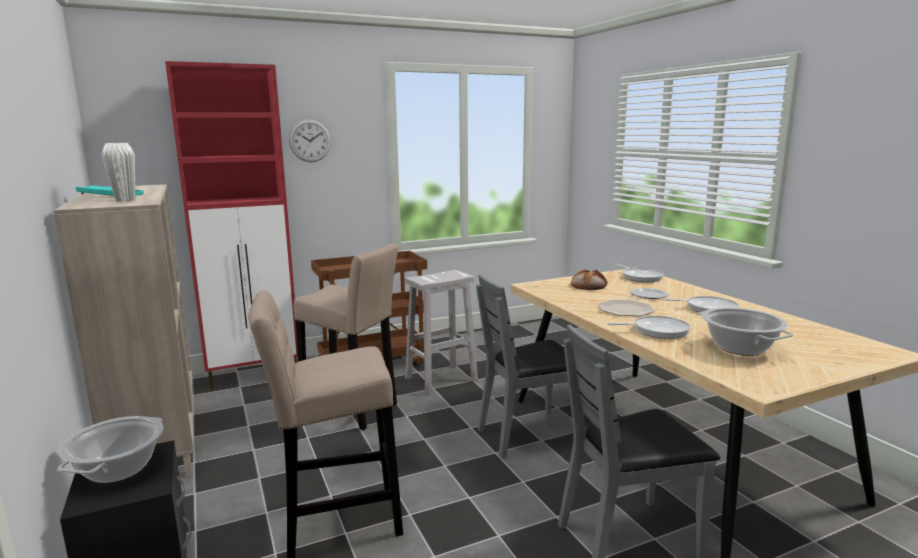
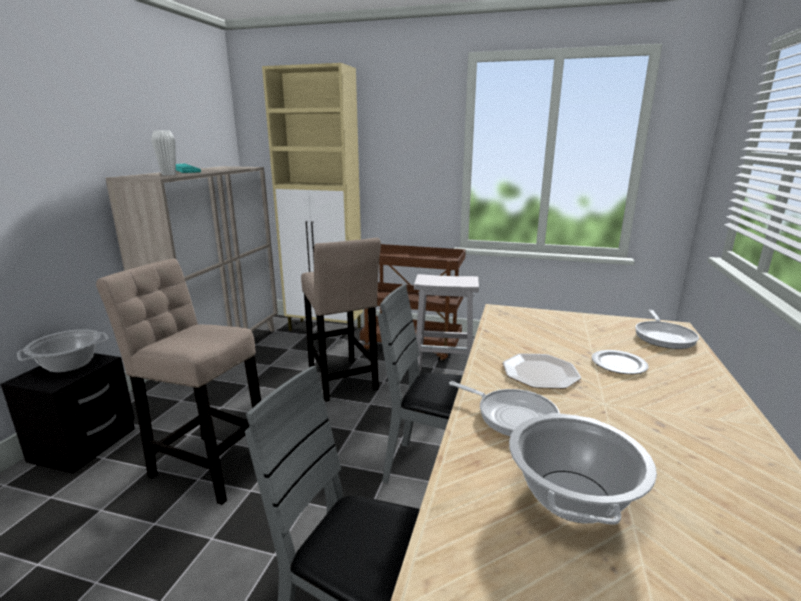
camera: 40 degrees right, 5 degrees up
red cabinet [165,61,298,390] -> beige cabinet [262,63,363,331]
wall clock [289,119,331,162] -> none
bread [571,269,607,290] -> none
frying pan [661,296,739,312] -> none

